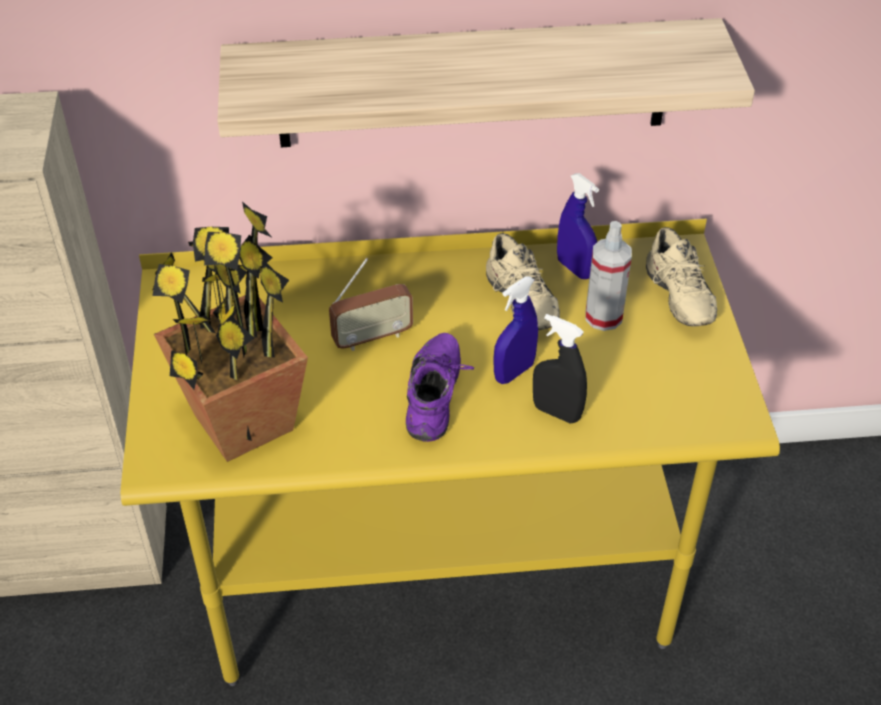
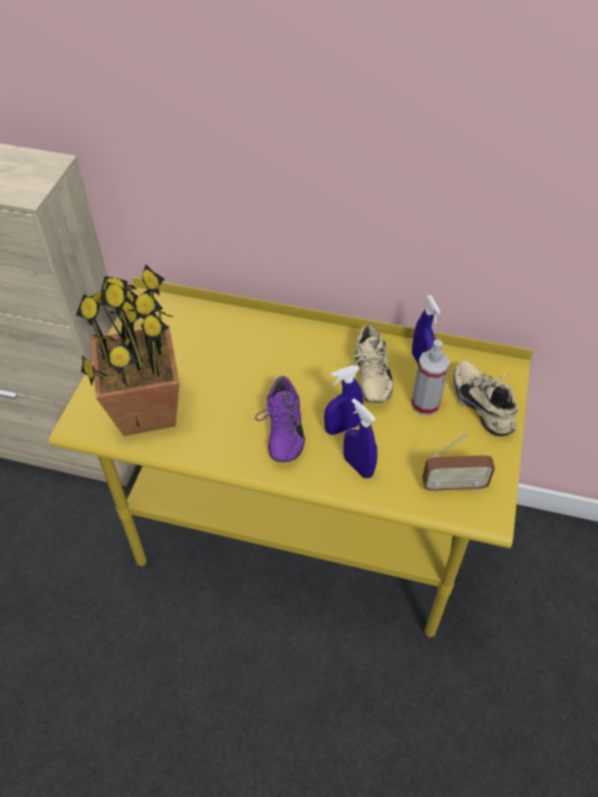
camera: 20 degrees right, 5 degrees up
shelf [218,18,755,147] -> none
radio [329,258,413,351] -> radio moved to [422,433,495,493]
purple shoe [406,333,474,442] -> purple shoe turned 150 degrees clockwise [255,376,305,462]
black spray bottle [533,314,587,424] -> blue spray bottle [343,398,377,478]
beige shoe [646,227,717,326] -> beige shoe turned 150 degrees clockwise [453,361,518,436]

